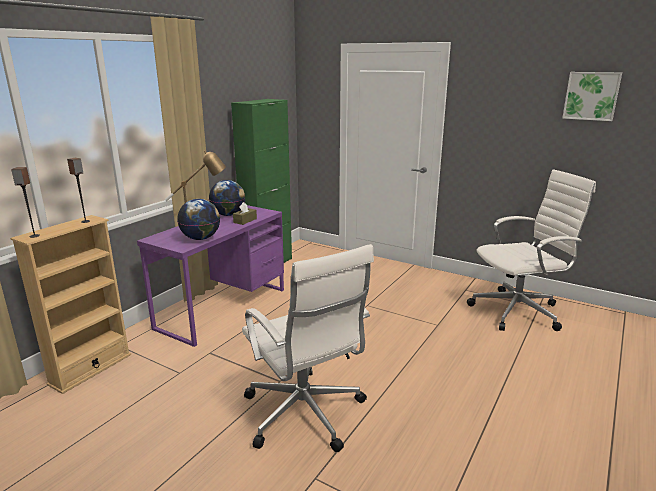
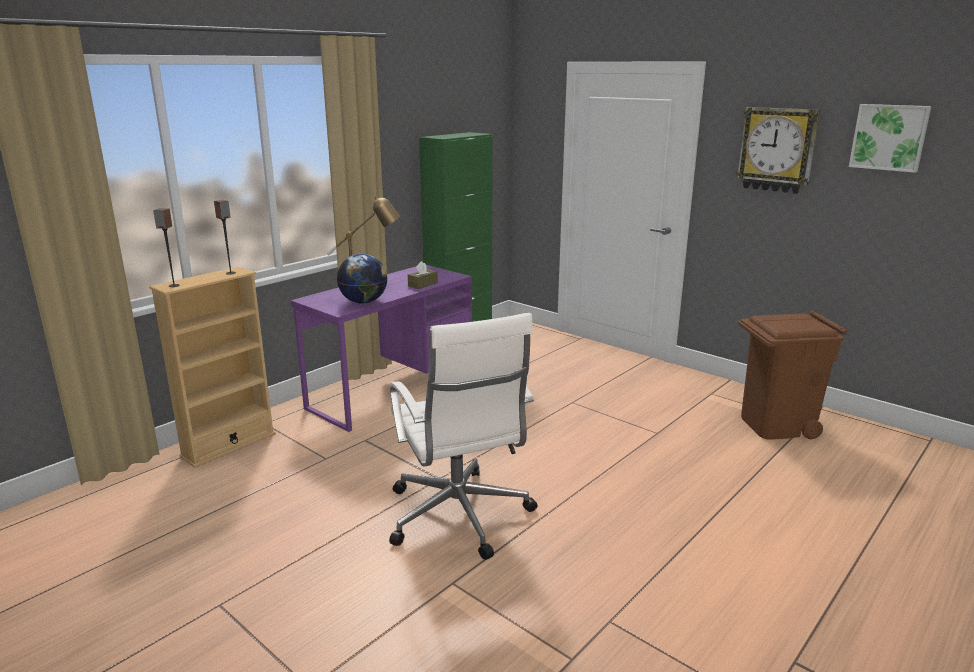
camera: 10 degrees right, 0 degrees up
globe [209,180,246,216] -> none
white office chair [467,169,596,331] -> brown trash can [738,311,847,440]
none -> wall clock [736,107,820,194]

